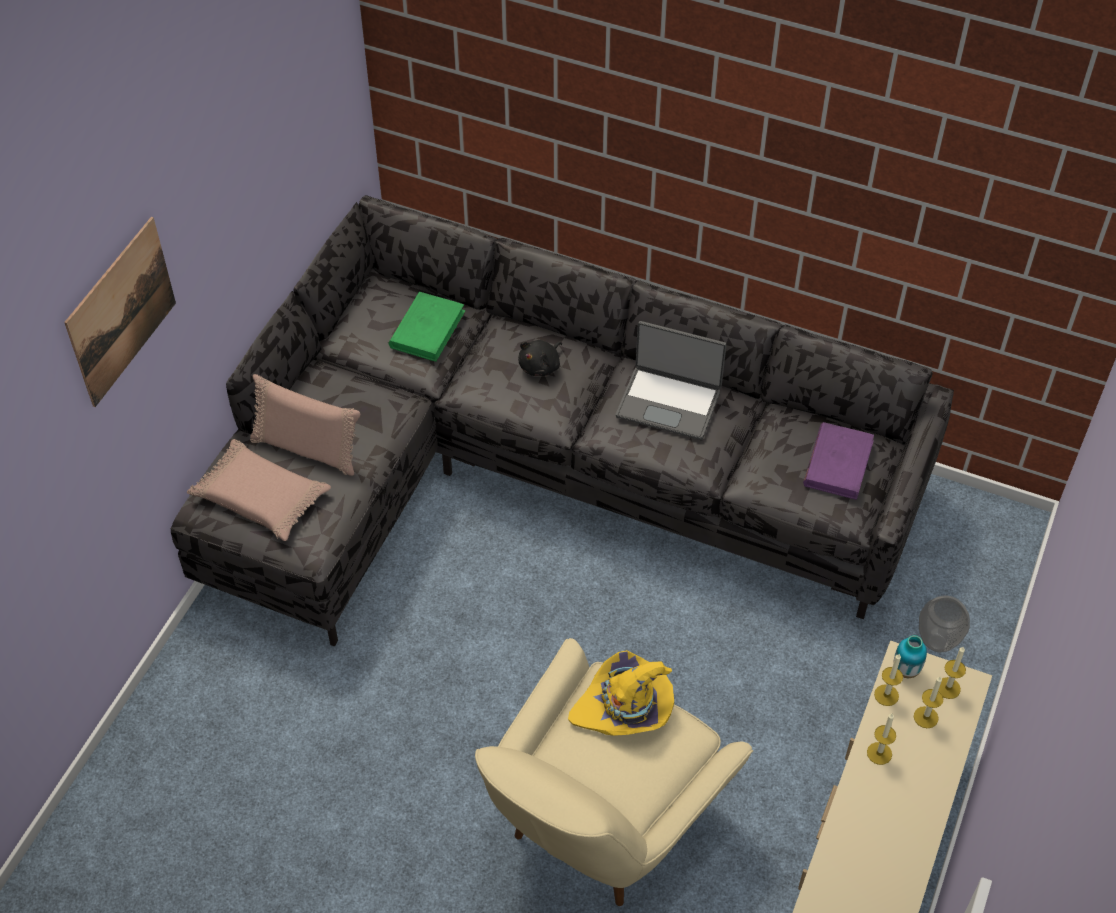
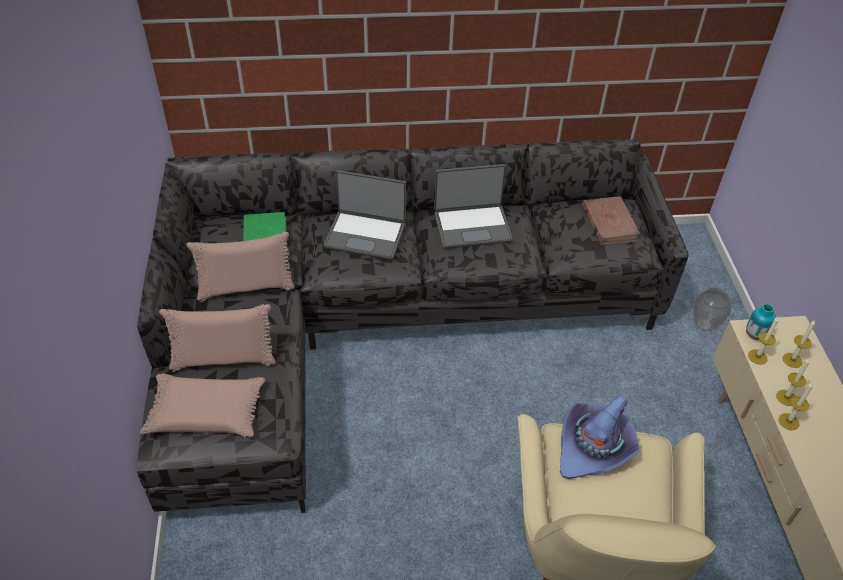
camera: 30 degrees left, 5 degrees down
picture [64,217,176,407] -> none
black plush toy [518,340,562,376] -> laptop [324,170,406,260]
yellow hat [568,650,674,736] -> purple hat [560,396,639,479]
purple book [803,422,874,500] -> brown book [582,196,640,245]
candle [938,647,966,699] -> candle moved to [778,382,813,430]
none -> beige pillow [186,232,295,302]

